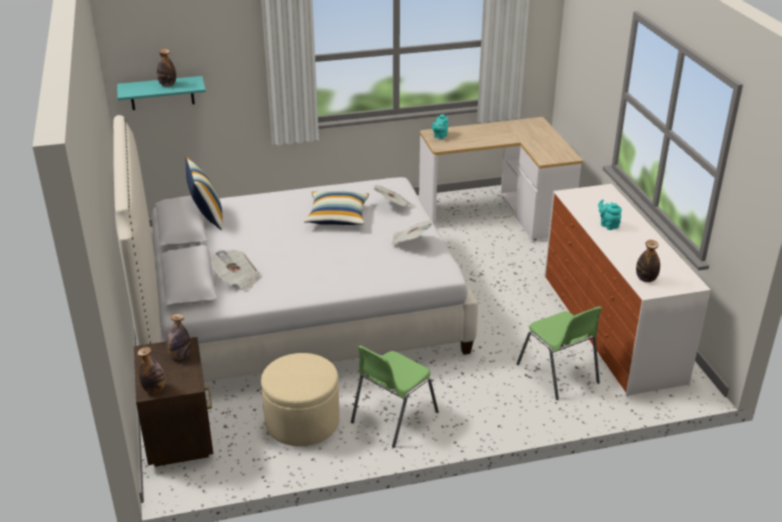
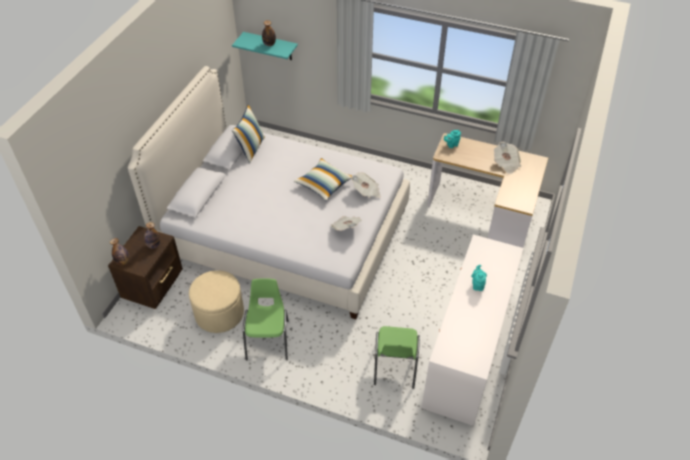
camera: 35 degrees right, 15 degrees up
newspaper [212,250,260,290] -> newspaper moved to [494,142,521,175]
green chair [351,345,439,448] -> green chair turned 105 degrees clockwise [243,278,289,360]
bottle [636,240,660,282] -> none

